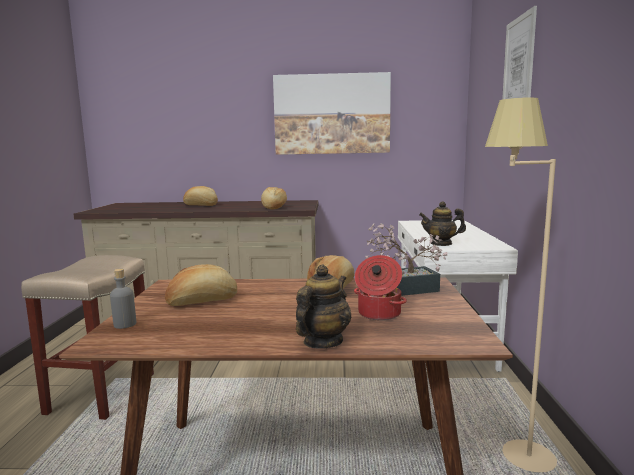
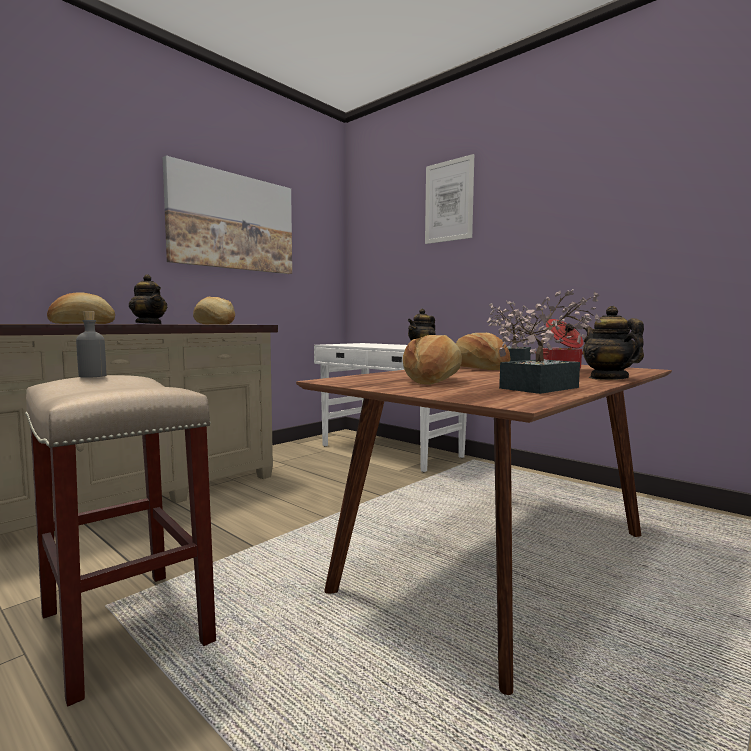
camera: 50 degrees left, 5 degrees down
grey bottle [110,269,136,329] -> grey bottle moved to [76,311,106,378]
beige floor lamp [485,97,557,472] -> none
none -> teapot [129,274,167,324]
none -> potted plant [499,289,601,394]

